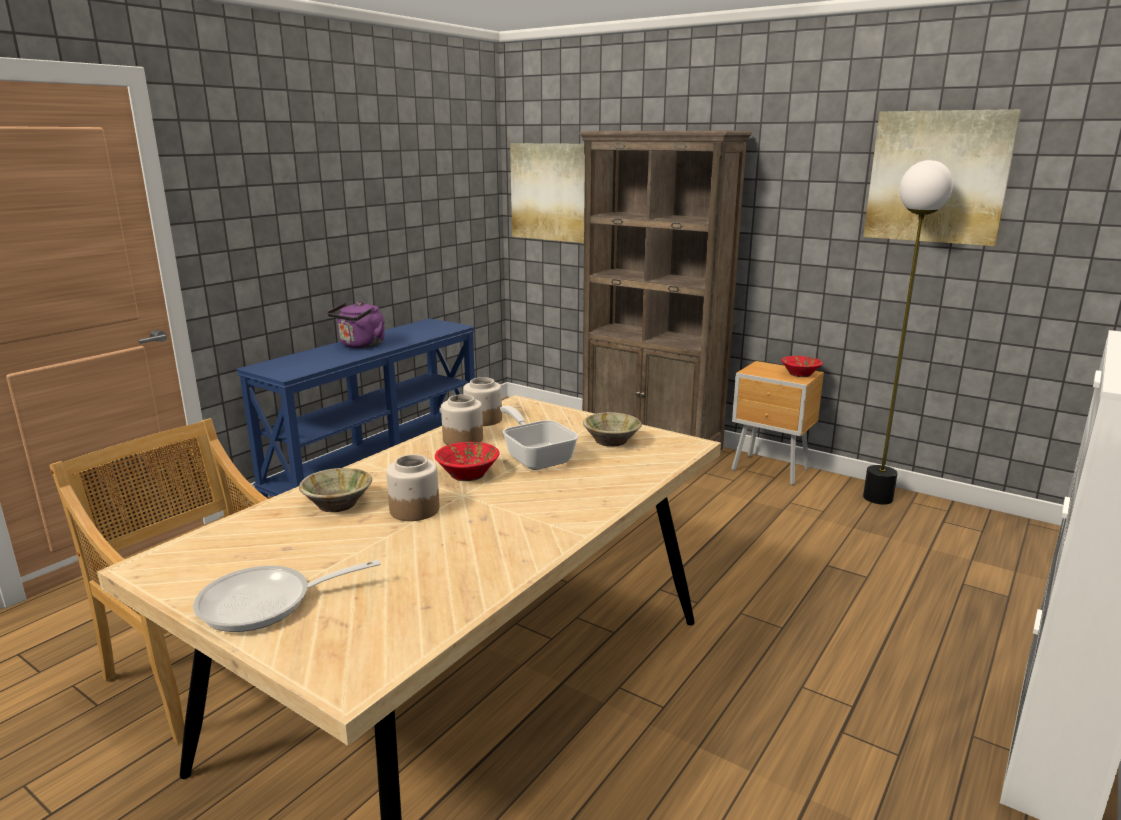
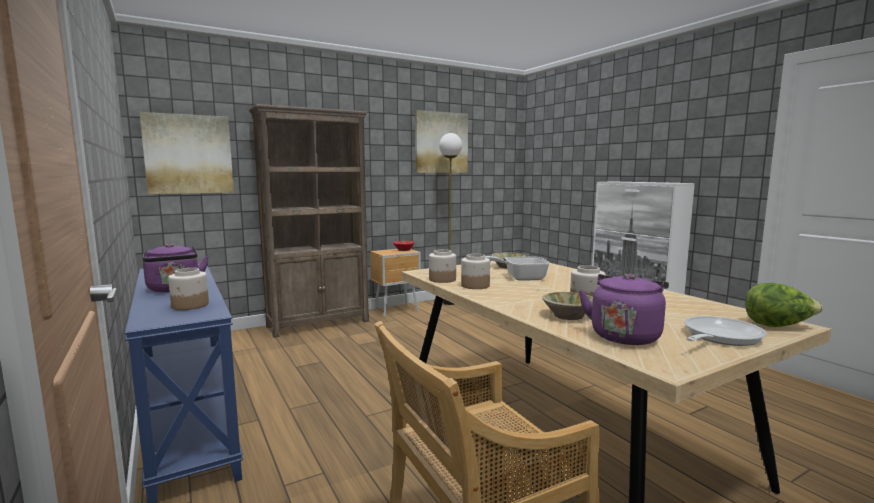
camera: 65 degrees left, 10 degrees down
frying pan [193,560,381,632] -> frying pan turned 135 degrees counterclockwise [684,316,767,346]
red bowl [435,442,500,481] -> none
none -> jar [168,268,209,310]
none -> purple kettle [579,273,669,345]
none -> lettuce [745,283,823,327]

